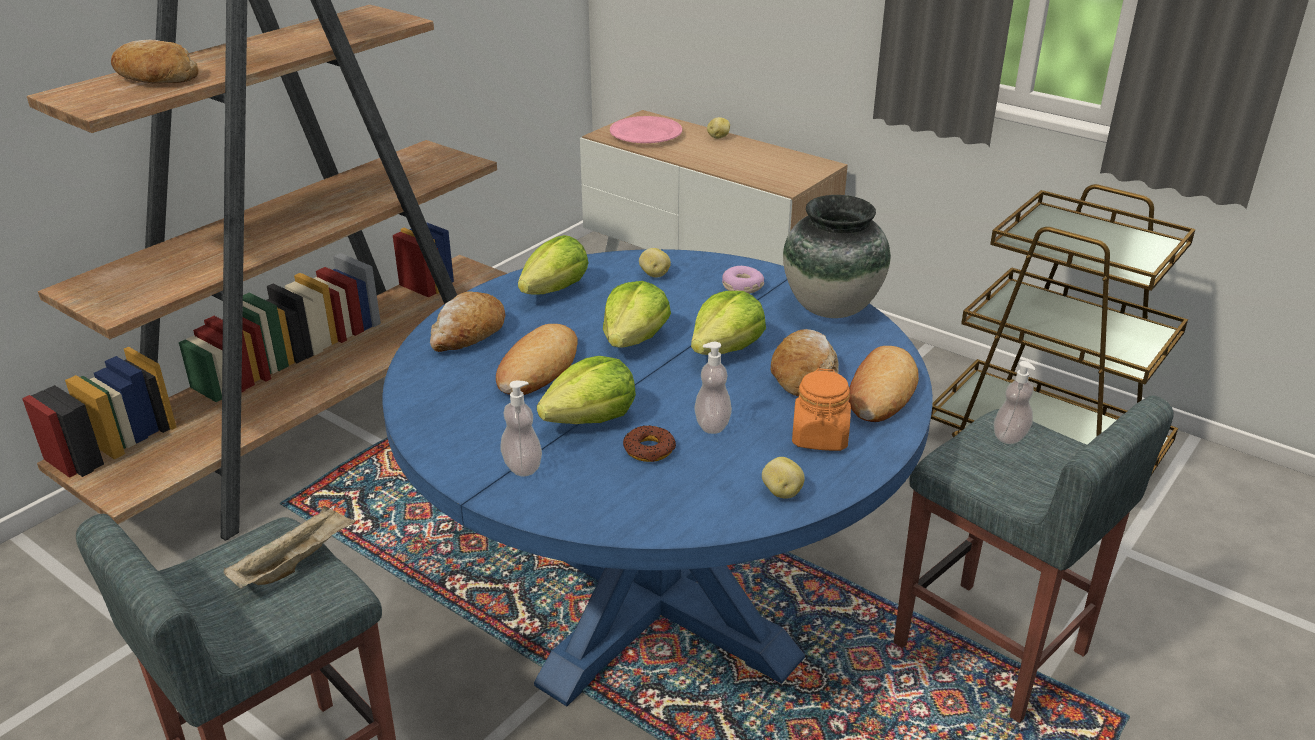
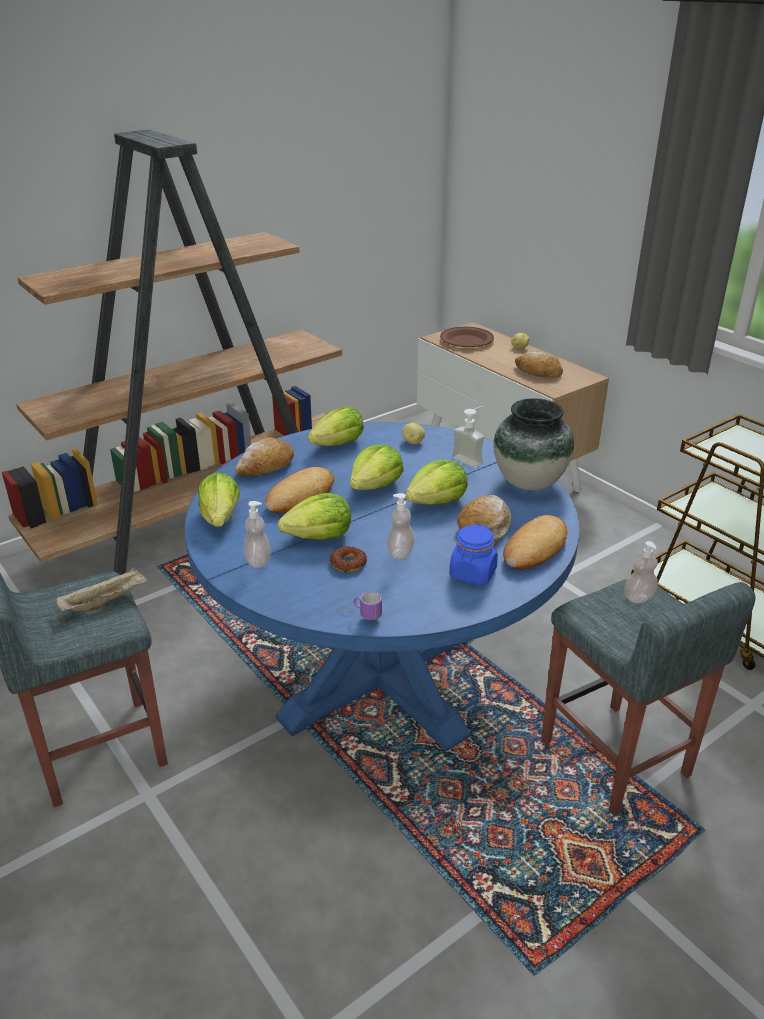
camera: 15 degrees right, 0 degrees up
bread [111,40,199,83] -> bread moved to [515,351,563,378]
pink plate [610,116,682,143] -> brown plate [440,327,494,347]
donut [722,266,764,294] -> soap dispenser [452,406,485,468]
potato [762,457,805,499] -> none
orange jar [792,368,851,451] -> blue jar [449,523,498,585]
none -> lettuce [198,472,240,527]
none -> mug [337,591,382,620]

